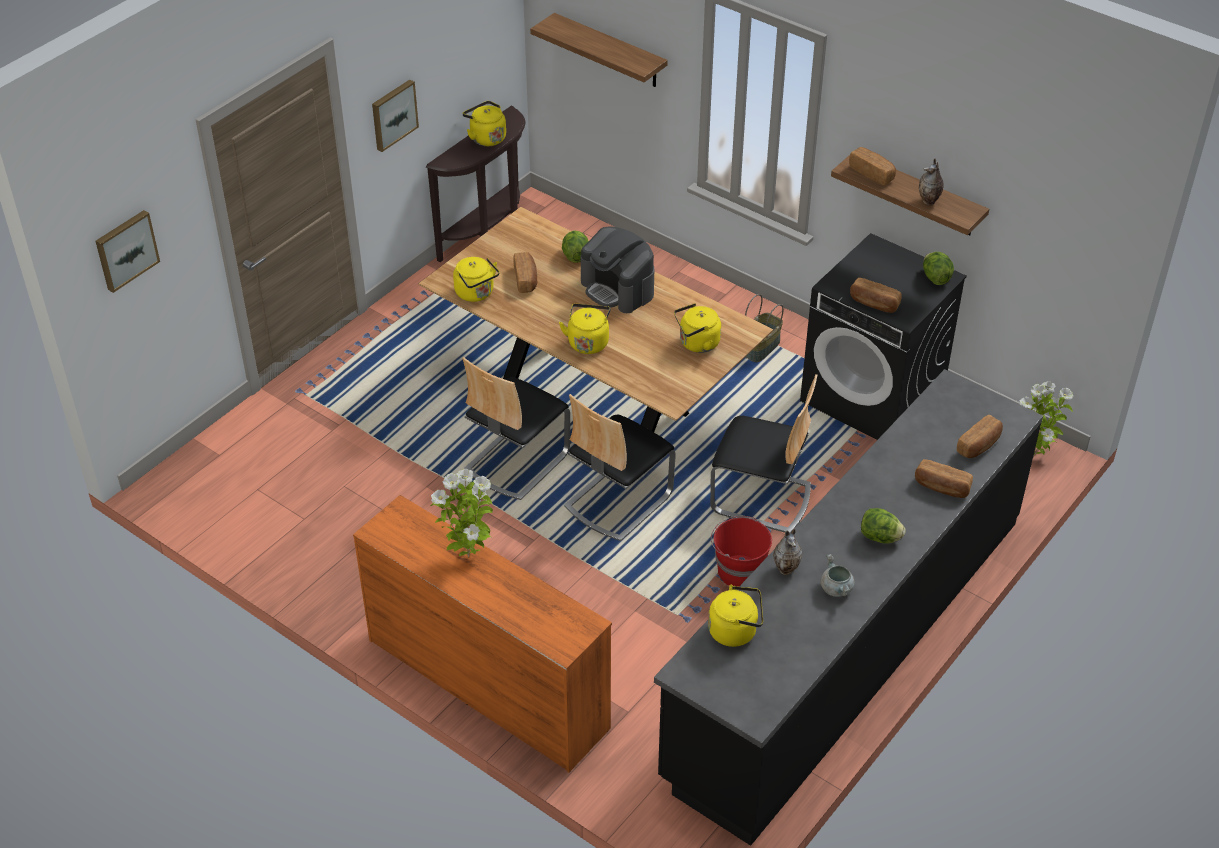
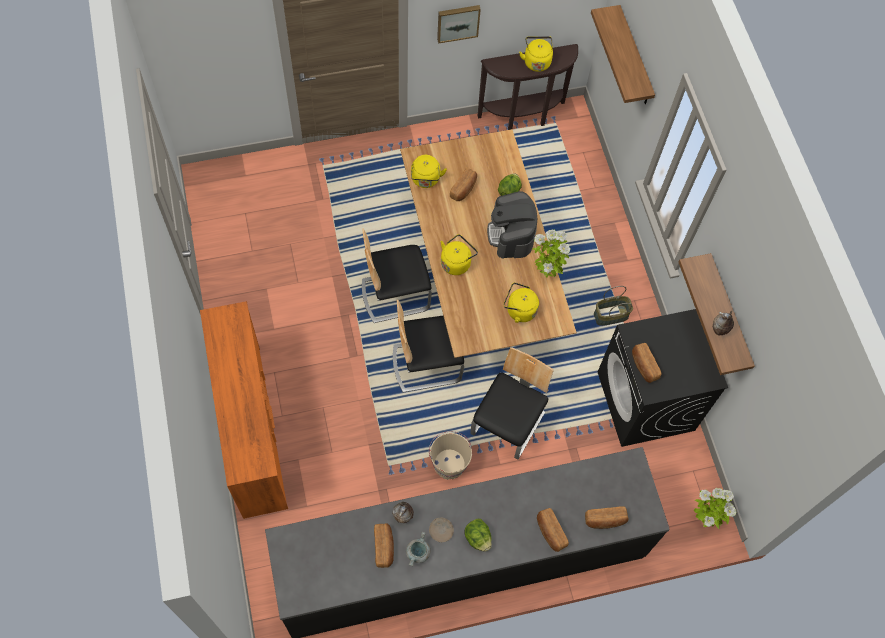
camera: 35 degrees right, 20 degrees up
picture [95,210,160,293] -> none
potted plant [430,469,493,557] -> potted plant moved to [533,229,571,278]
yellow kettle [708,585,763,647] -> none
chair [710,374,817,533] -> chair turned 120 degrees counterclockwise [470,347,554,460]
red bucket [711,516,772,587] -> beige bucket [429,431,472,480]
bread [849,147,896,185] -> bread moved to [374,523,394,568]
lettuce [923,252,954,285] -> none
none -> beige plate [429,518,454,542]

